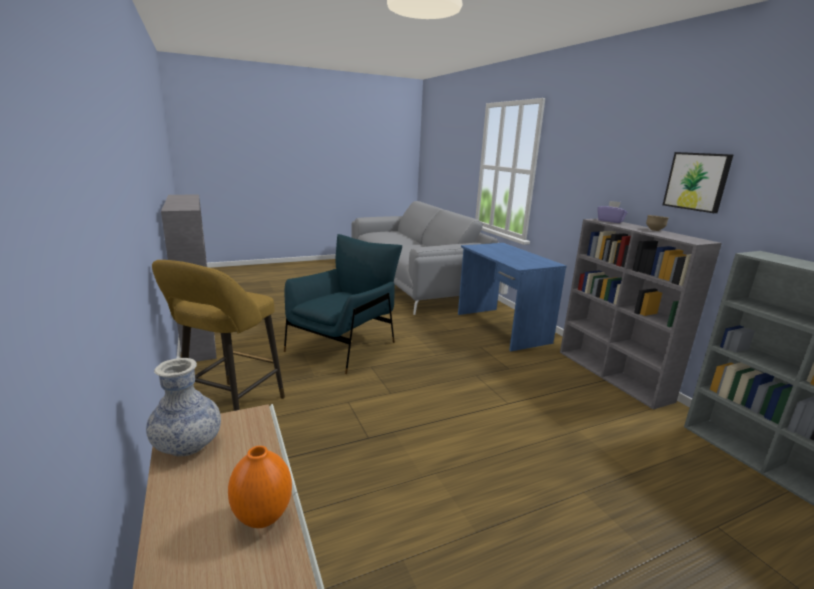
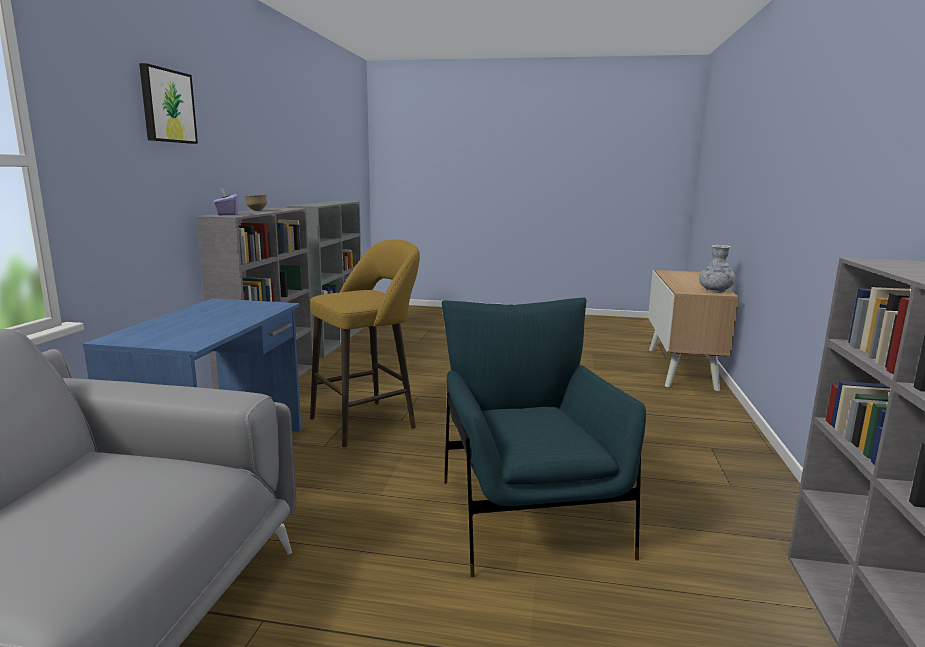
camera: 145 degrees left, 5 degrees down
yellow stool [152,260,285,411] -> yellow stool moved to [310,239,420,447]
orange vase [228,446,292,528] -> none
blue armchair [284,234,402,374] -> blue armchair turned 105 degrees clockwise [442,297,646,577]
picture [663,152,733,213] -> picture moved to [139,63,198,144]

